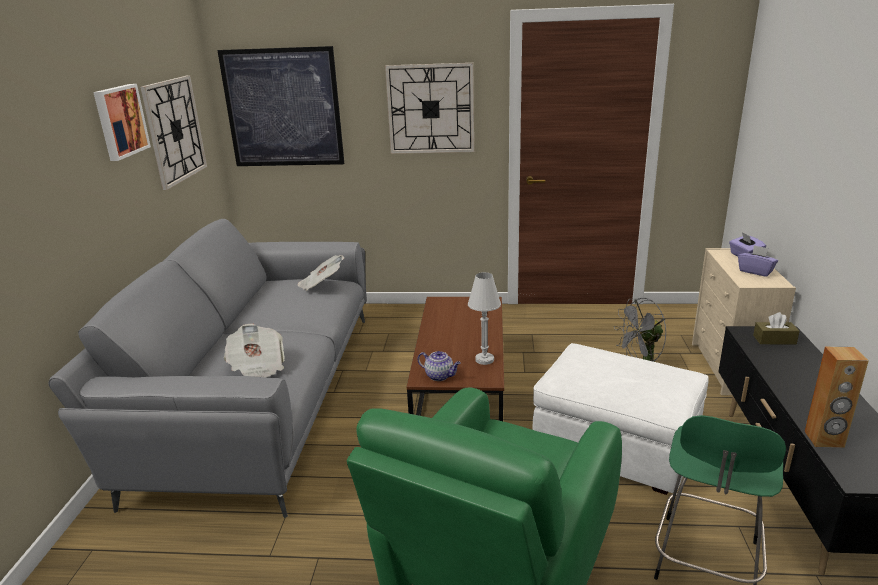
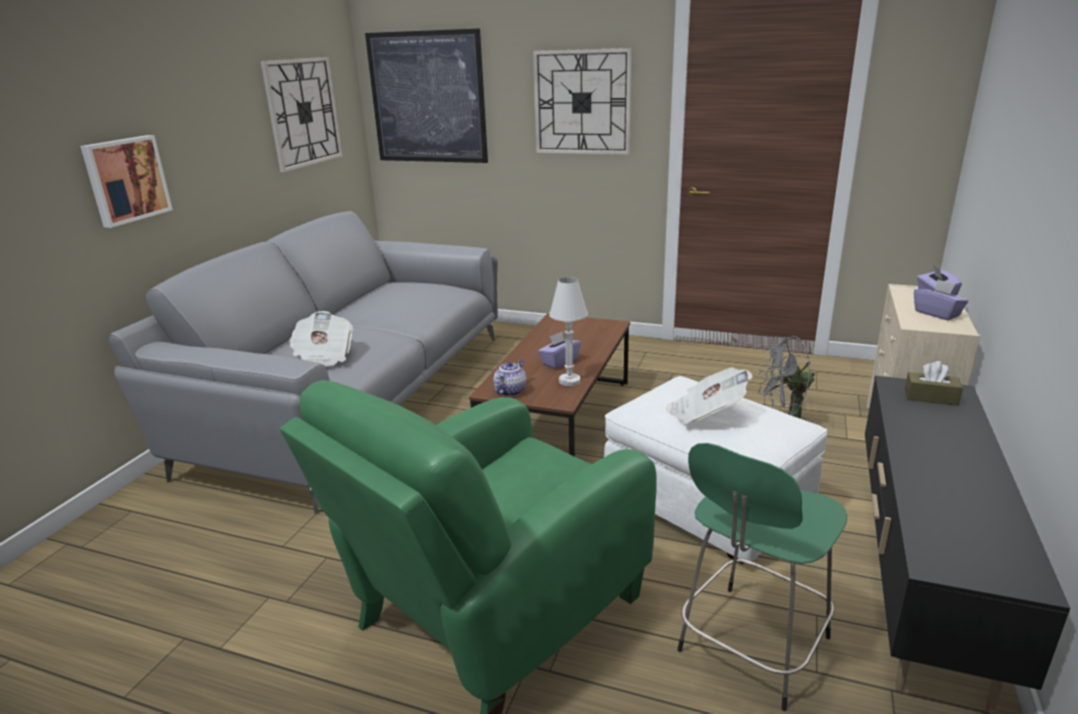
camera: 15 degrees right, 0 degrees up
picture [93,84,151,161] -> picture moved to [80,135,173,228]
newspaper [297,255,344,291] -> newspaper moved to [666,367,753,424]
teapot [418,351,461,381] -> teapot turned 105 degrees counterclockwise [493,359,527,396]
brown speaker [805,347,869,448] -> none
none -> purple tissue box [538,331,581,369]

